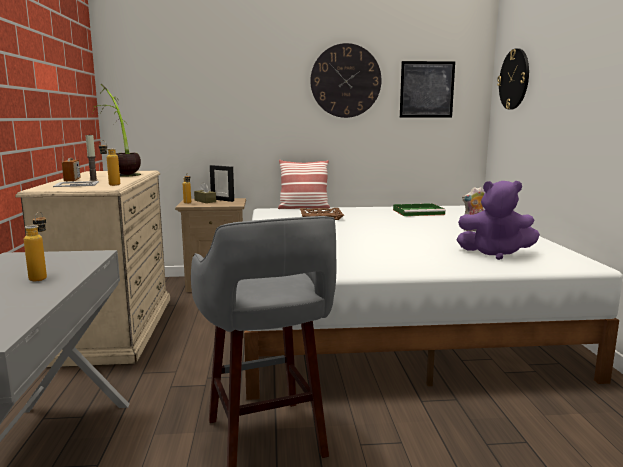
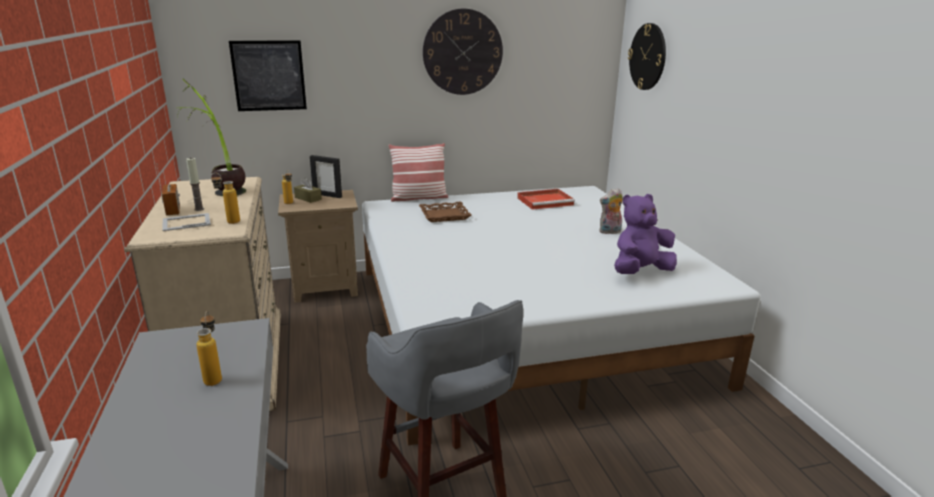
camera: 10 degrees left, 10 degrees up
green tray [393,203,446,216] -> red tray [517,189,575,210]
picture [400,61,455,117] -> picture moved to [229,40,307,111]
purple plush toy [457,181,540,260] -> purple plush toy turned 150 degrees clockwise [614,194,677,274]

